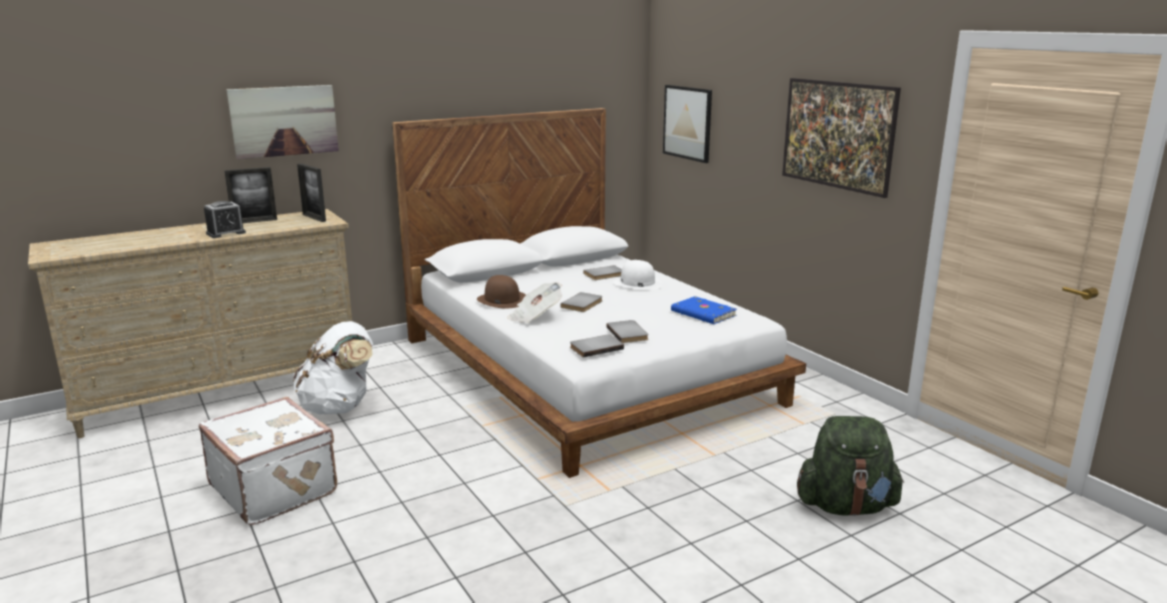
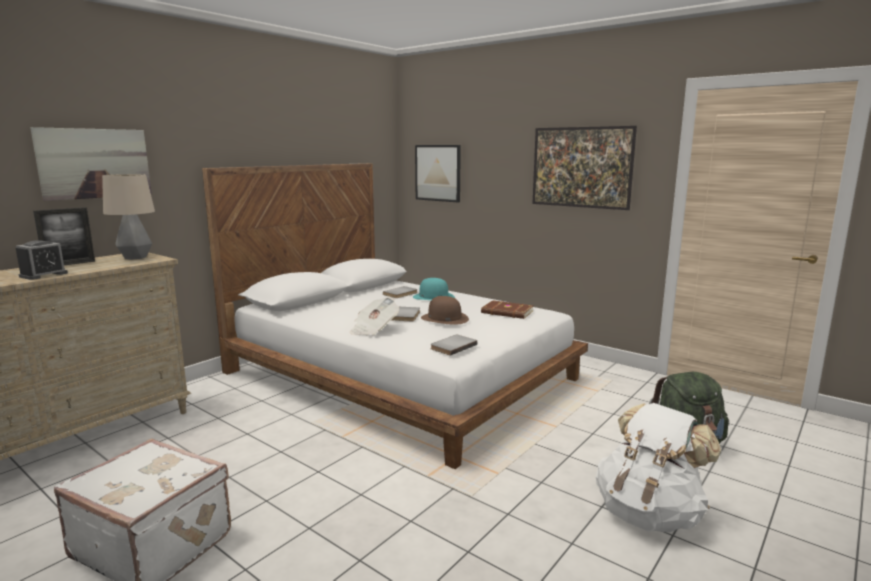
camera: 20 degrees left, 5 degrees down
white backpack [293,321,373,414] -> white backpack moved to [596,403,721,532]
picture frame [297,163,326,222] -> table lamp [102,174,155,260]
brown hat [477,275,525,309] -> brown hat moved to [421,296,469,325]
grey book [606,320,649,343] -> none
white hat [613,260,663,290] -> turquoise hat [413,278,455,300]
blue book [671,296,737,324] -> brown book [481,300,533,319]

